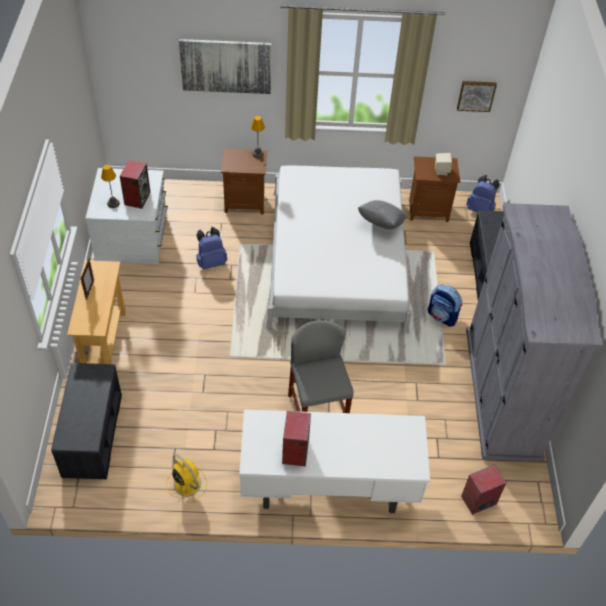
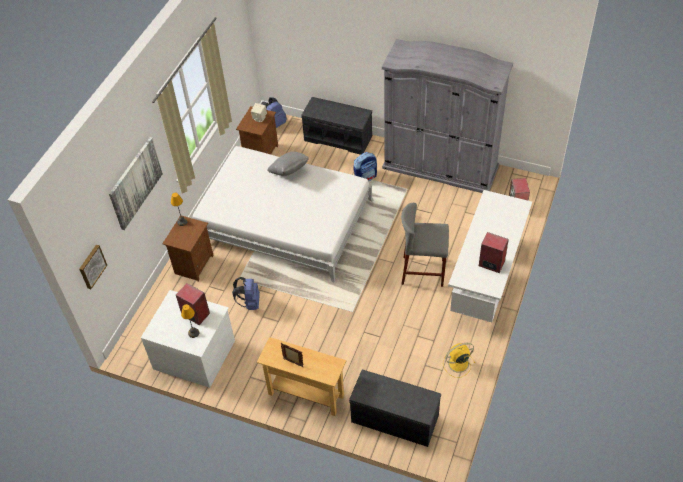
camera: 65 degrees left, 0 degrees up
picture [457,81,497,112] -> picture moved to [79,245,107,289]

